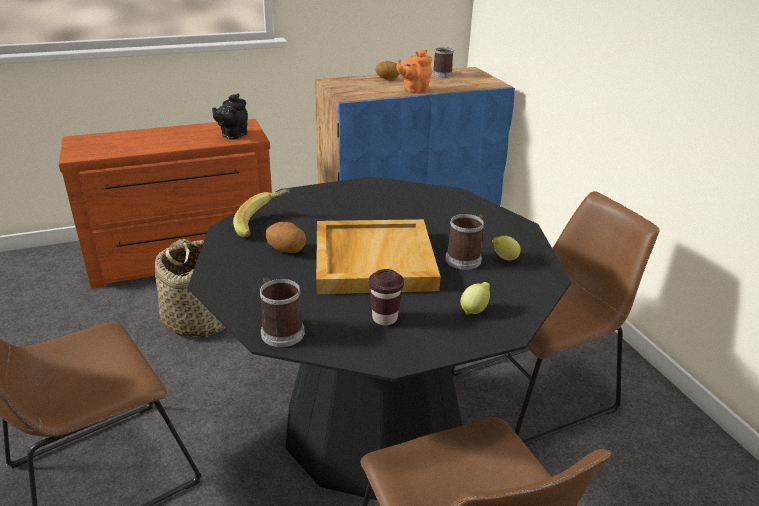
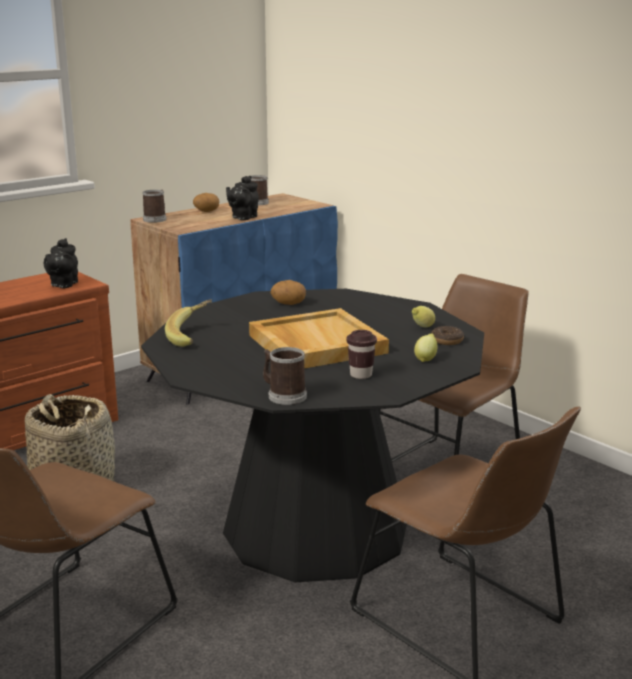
camera: 20 degrees left, 10 degrees down
potato [266,222,306,253] -> potato moved to [271,280,306,305]
orange teapot [396,50,432,94] -> black teapot [226,176,259,220]
mug [445,214,484,270] -> mug moved to [142,190,167,223]
none -> donut [431,326,464,345]

